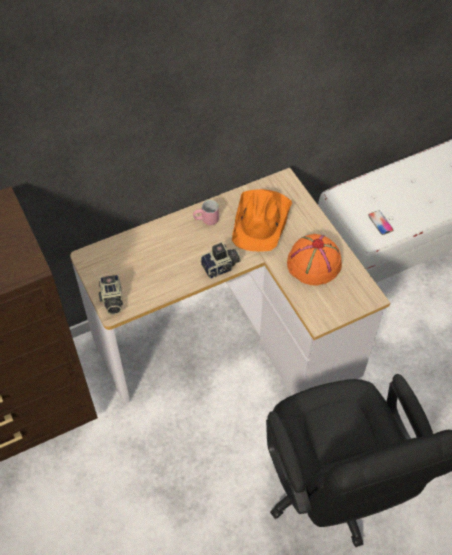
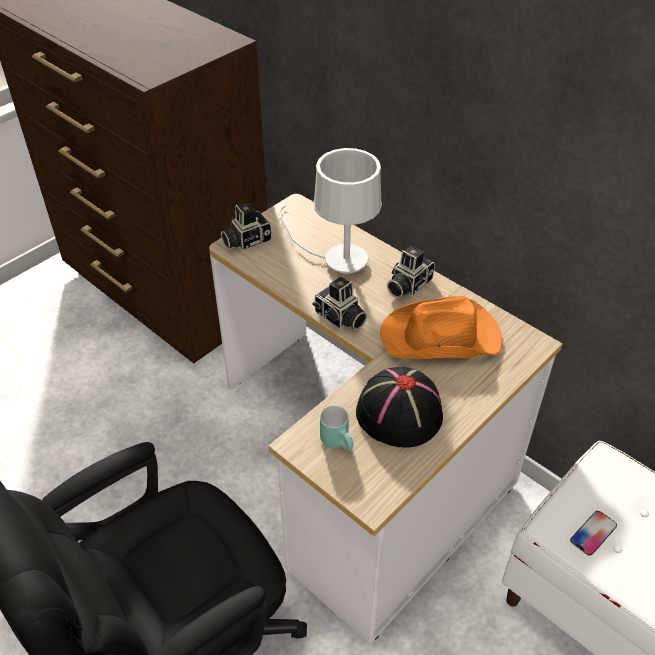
camera: 70 degrees right, 10 degrees down
pink mug [193,200,219,225] -> camera [387,246,435,298]
orange hat [287,234,342,286] -> black hat [356,367,443,448]
none -> white table lamp [279,148,382,274]
none -> turquoise mug [320,406,353,451]

